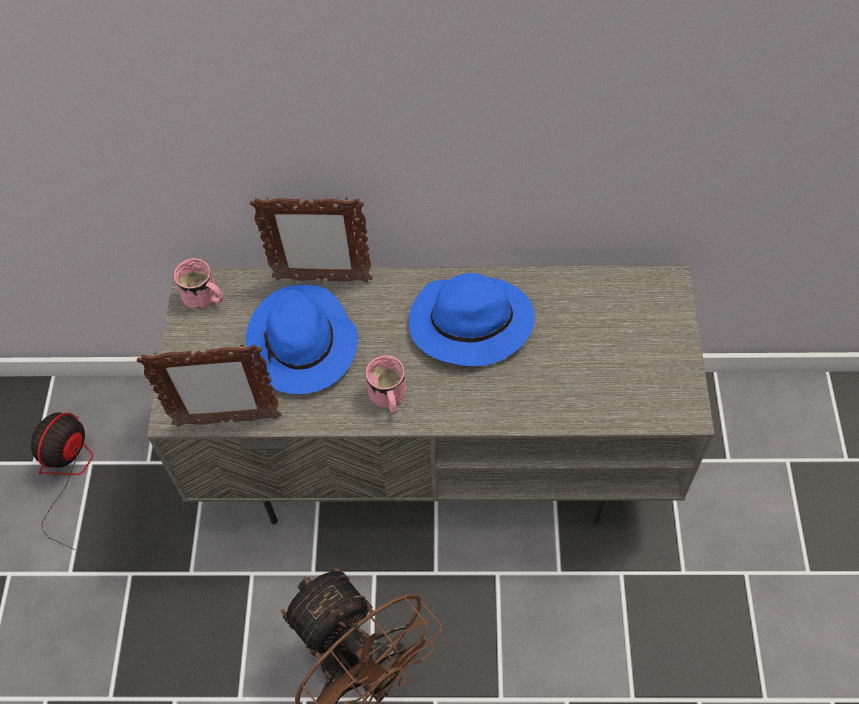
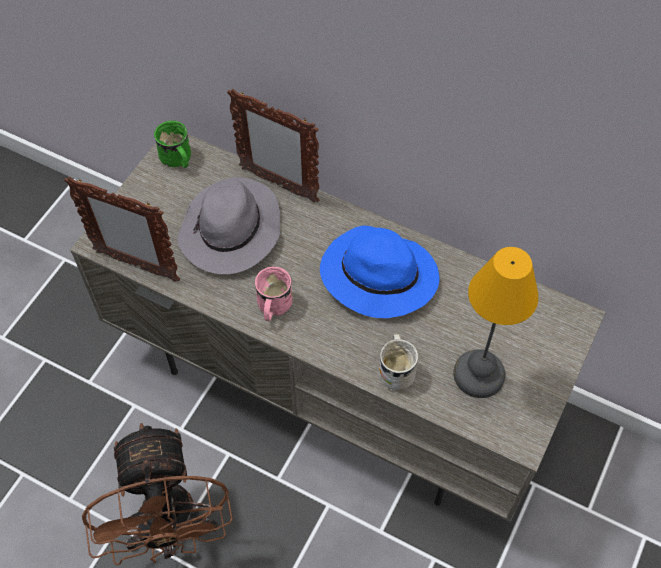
camera: 25 degrees right, 0 degrees up
fan [31,412,165,551] -> none
pink mug [174,258,224,309] -> green mug [154,121,191,168]
blue hat [245,285,358,394] -> grey hat [177,177,280,275]
none -> white mug [378,334,418,390]
none -> table lamp [453,247,539,398]

